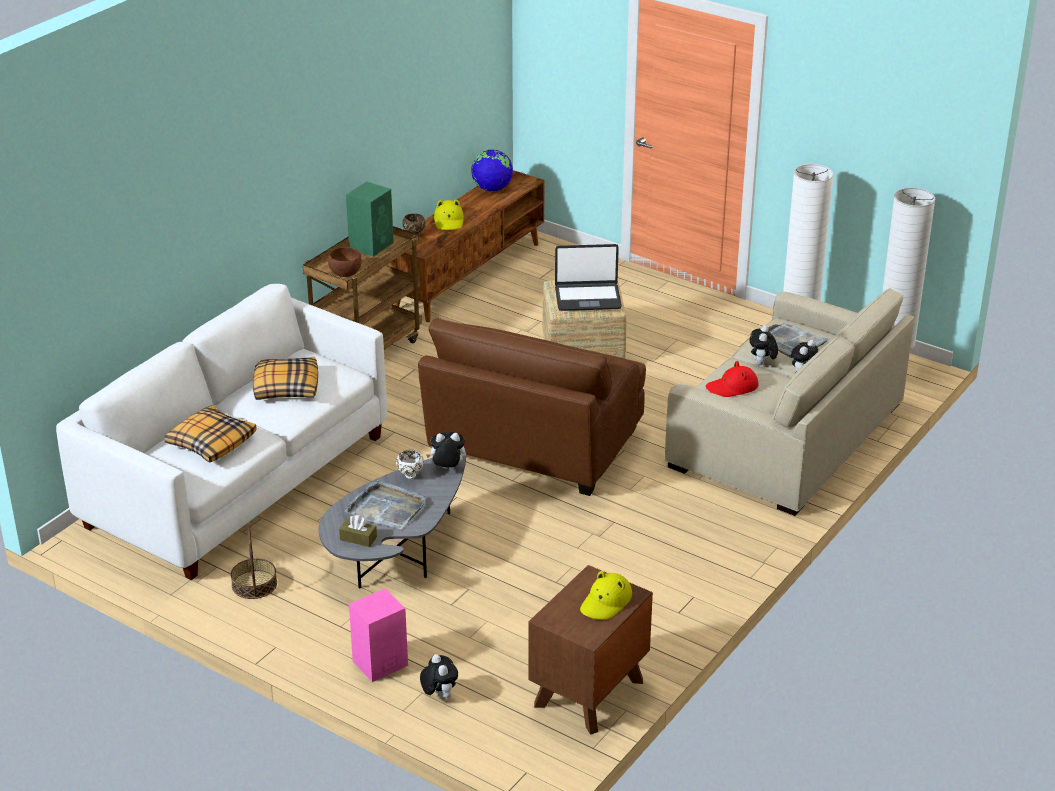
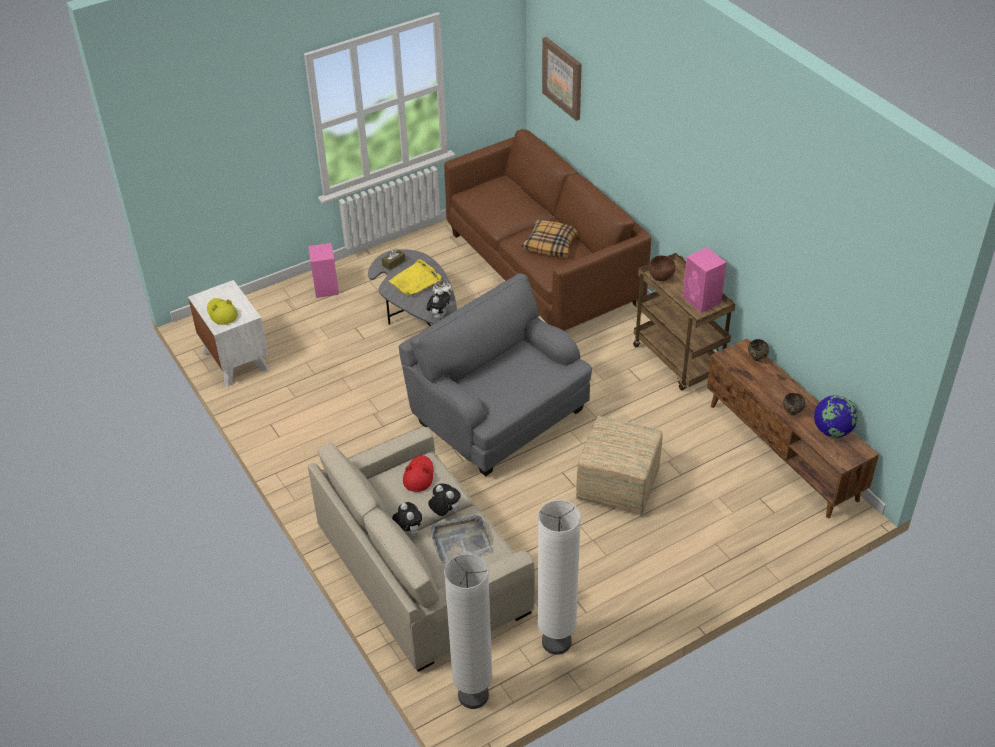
camera: 115 degrees right, 10 degrees up
white sofa [56,284,387,580] -> brown sofa [444,129,651,331]
pillow [164,405,257,463] -> none
basket [230,524,277,599] -> none
grey tray [344,480,427,529] -> yellow tray [389,259,441,297]
green speaker [346,182,394,257] -> pink speaker [682,247,727,313]
brown armchair [418,318,646,496] -> grey armchair [399,273,592,476]
plush toy [420,654,458,699] -> none
yellow hat [434,199,464,230] -> none
brown nightstand [528,565,653,735] -> white nightstand [188,280,269,387]
laptop [555,244,622,311] -> none
none -> picture [542,37,582,121]
none -> brown bowl [783,393,805,415]

